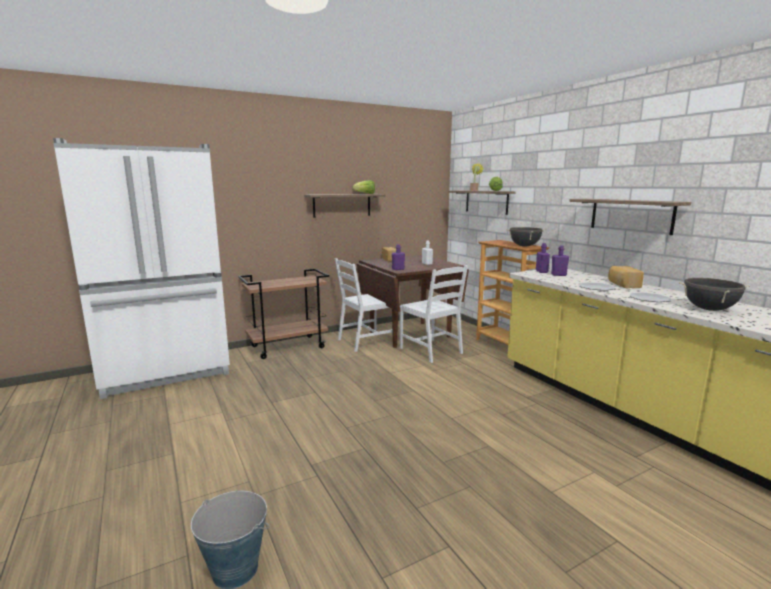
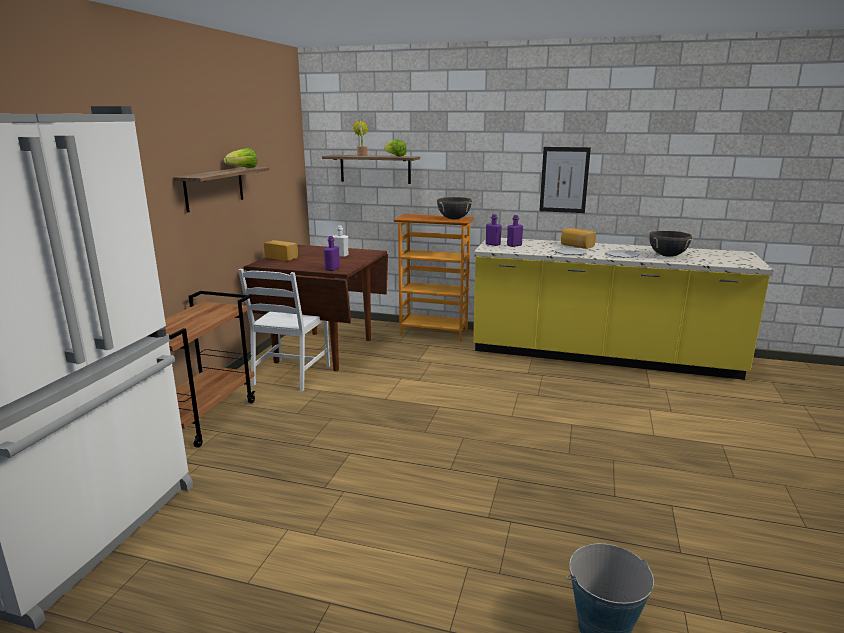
camera: 45 degrees left, 5 degrees up
white chair [400,265,468,363] -> none
shelf [569,199,691,235] -> picture [539,147,591,213]

